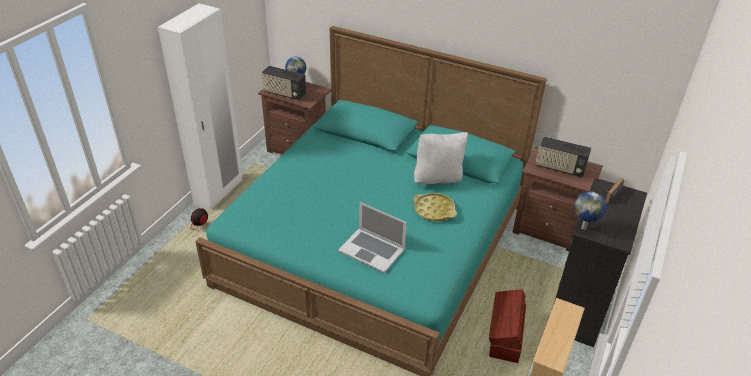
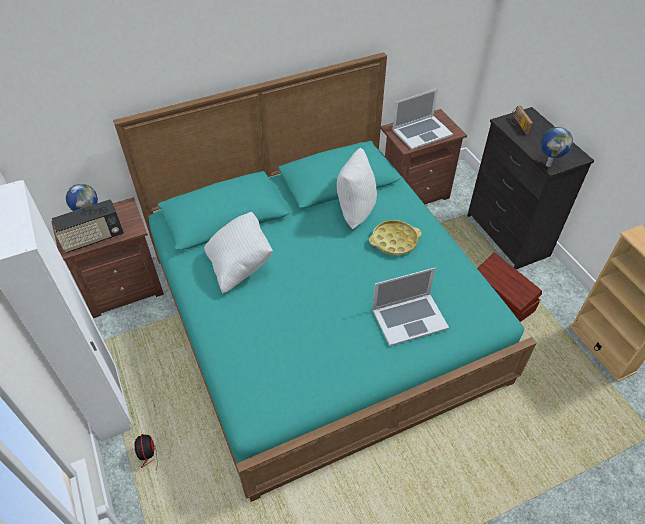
camera: 50 degrees left, 10 degrees up
radio [536,136,591,177] -> laptop [393,89,453,150]
none -> white pillow [204,212,273,293]

